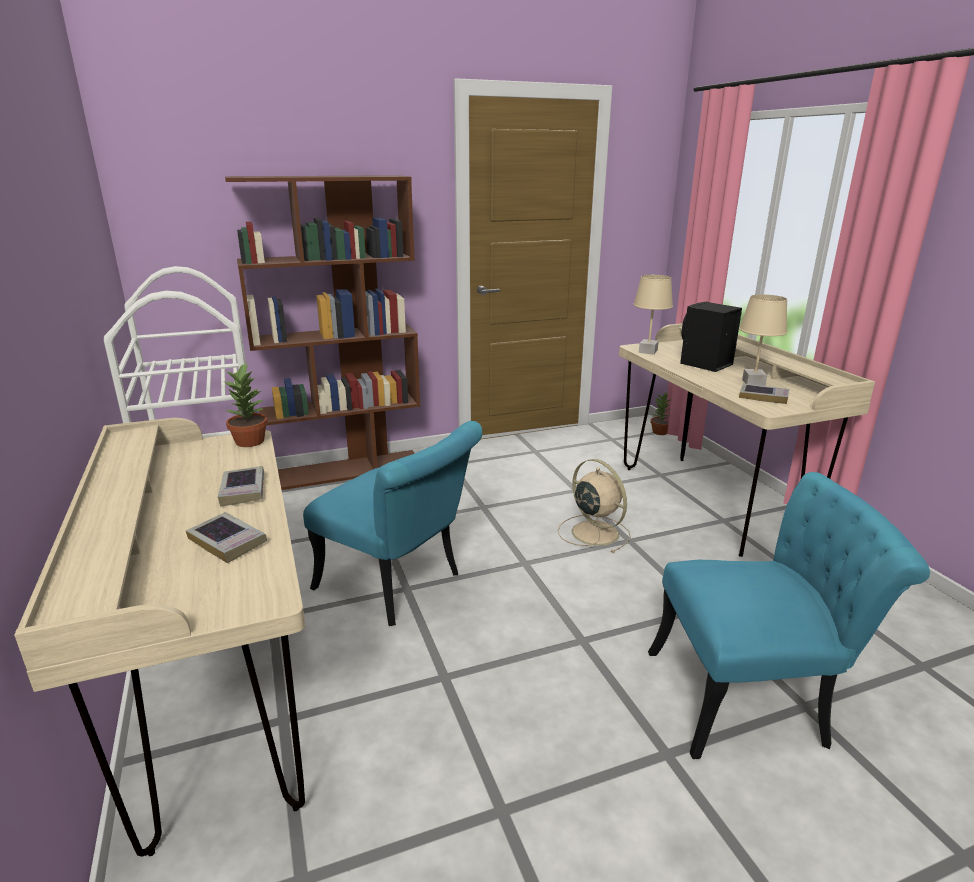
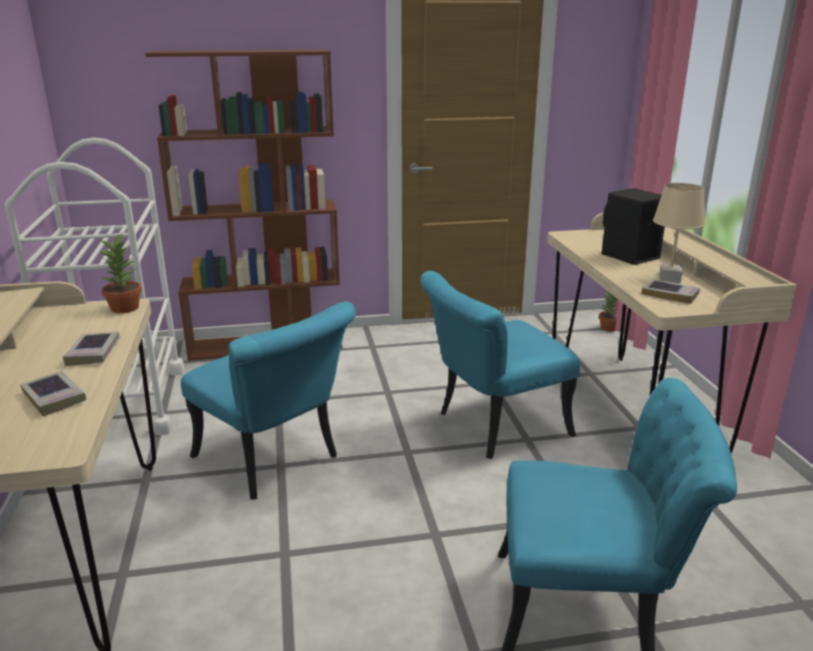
camera: 10 degrees right, 0 degrees up
beige fan [558,459,631,553] -> turquoise chair [420,271,580,459]
beige table lamp [633,275,673,355] -> none

